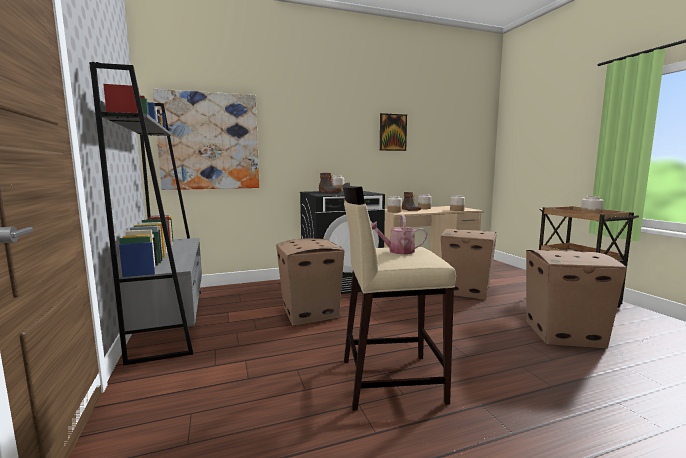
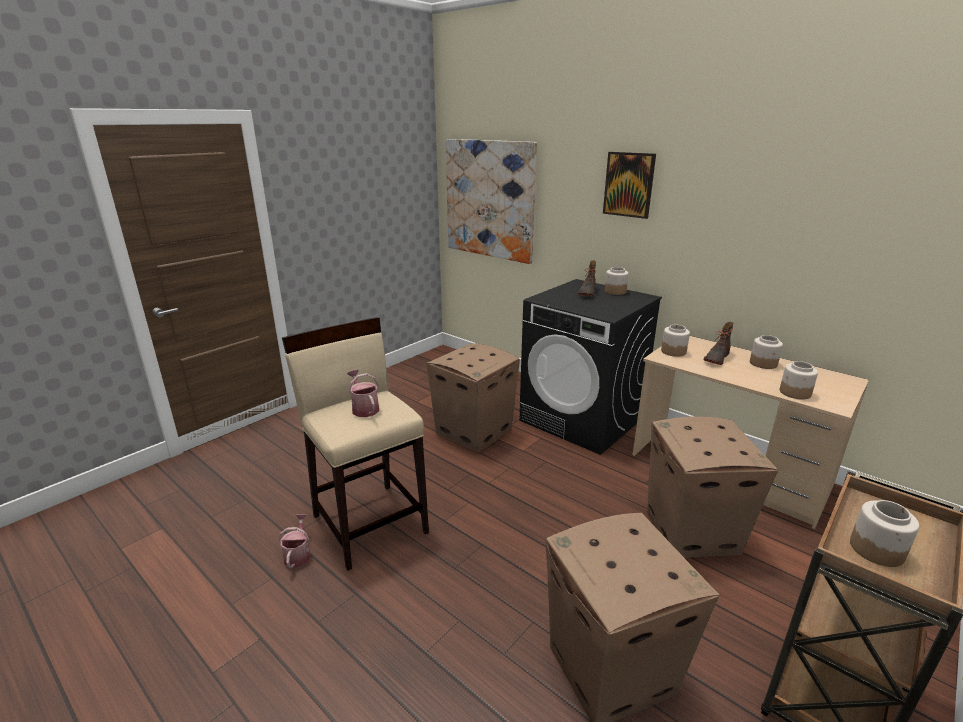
camera: 60 degrees right, 15 degrees up
grey bookcase [89,62,202,365] -> none
picture [380,113,407,151] -> picture moved to [603,152,656,219]
none -> watering can [279,514,311,568]

